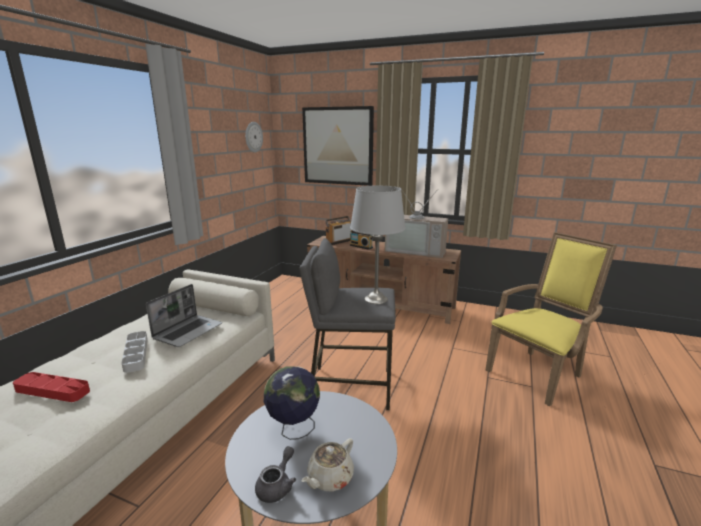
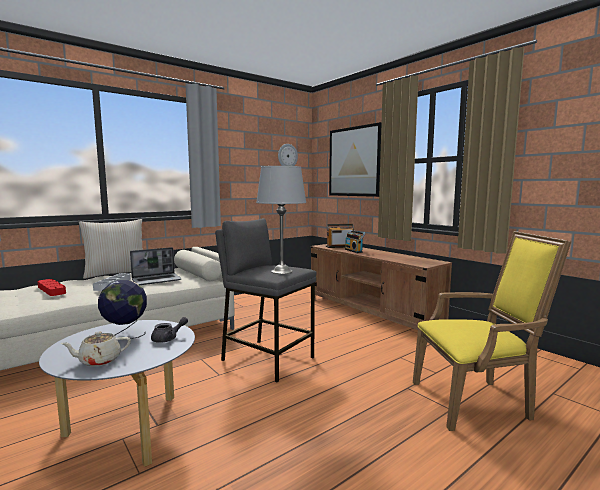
camera: 30 degrees right, 10 degrees down
grey teapot [255,446,296,503] -> grey teapot moved to [151,317,188,343]
television [385,189,448,258] -> none
none -> beige pillow [79,219,143,279]

